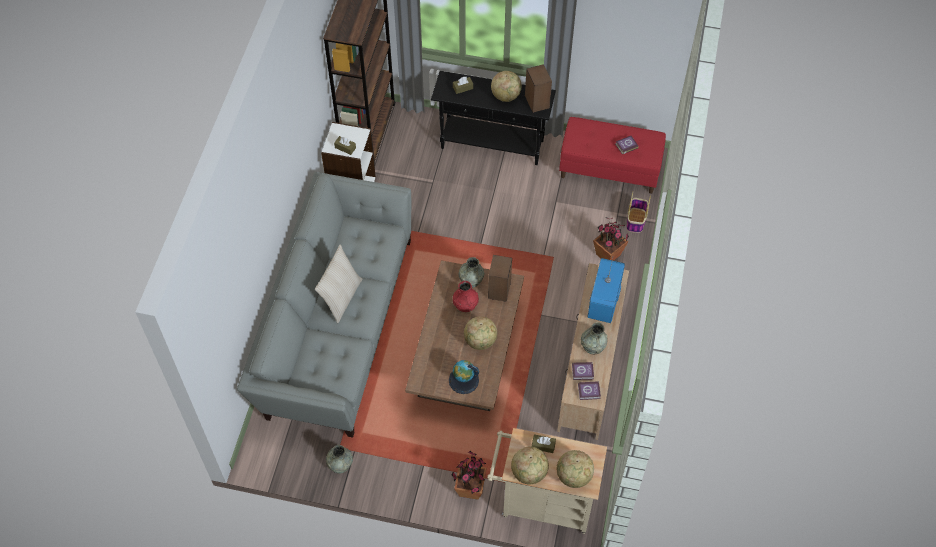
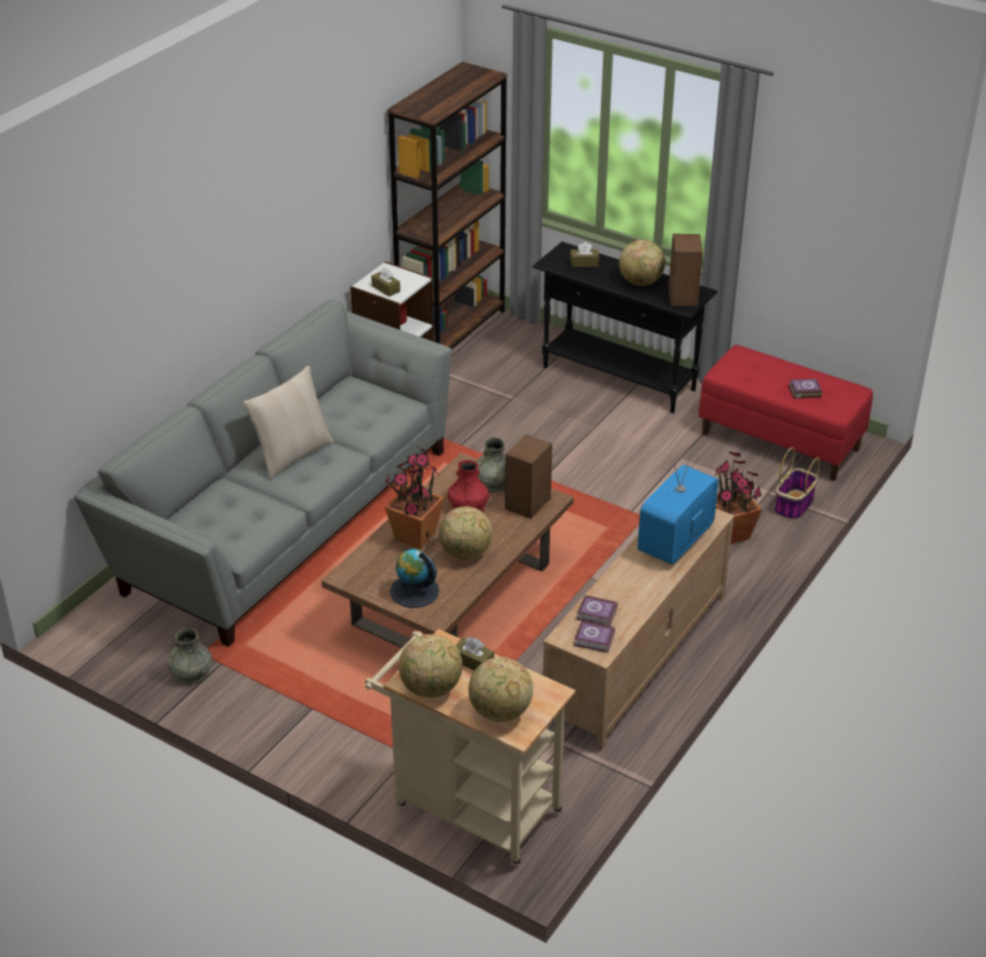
camera: 20 degrees right, 20 degrees down
potted plant [452,451,487,499] -> potted plant moved to [385,446,444,549]
grey vase [581,322,608,354] -> none

